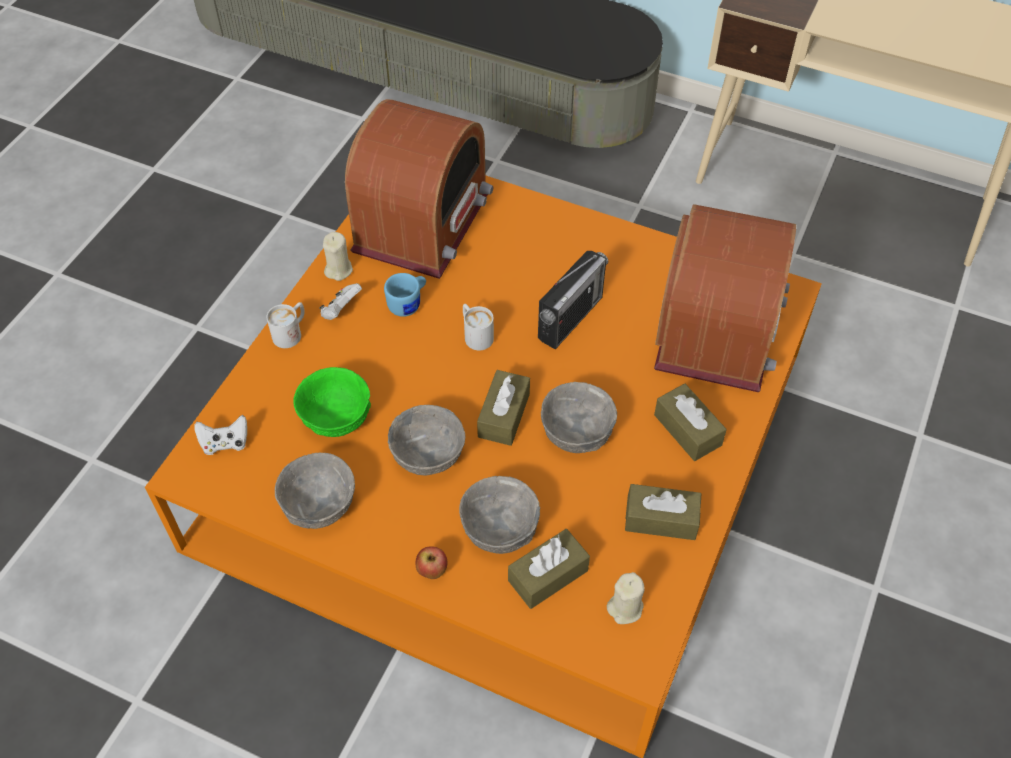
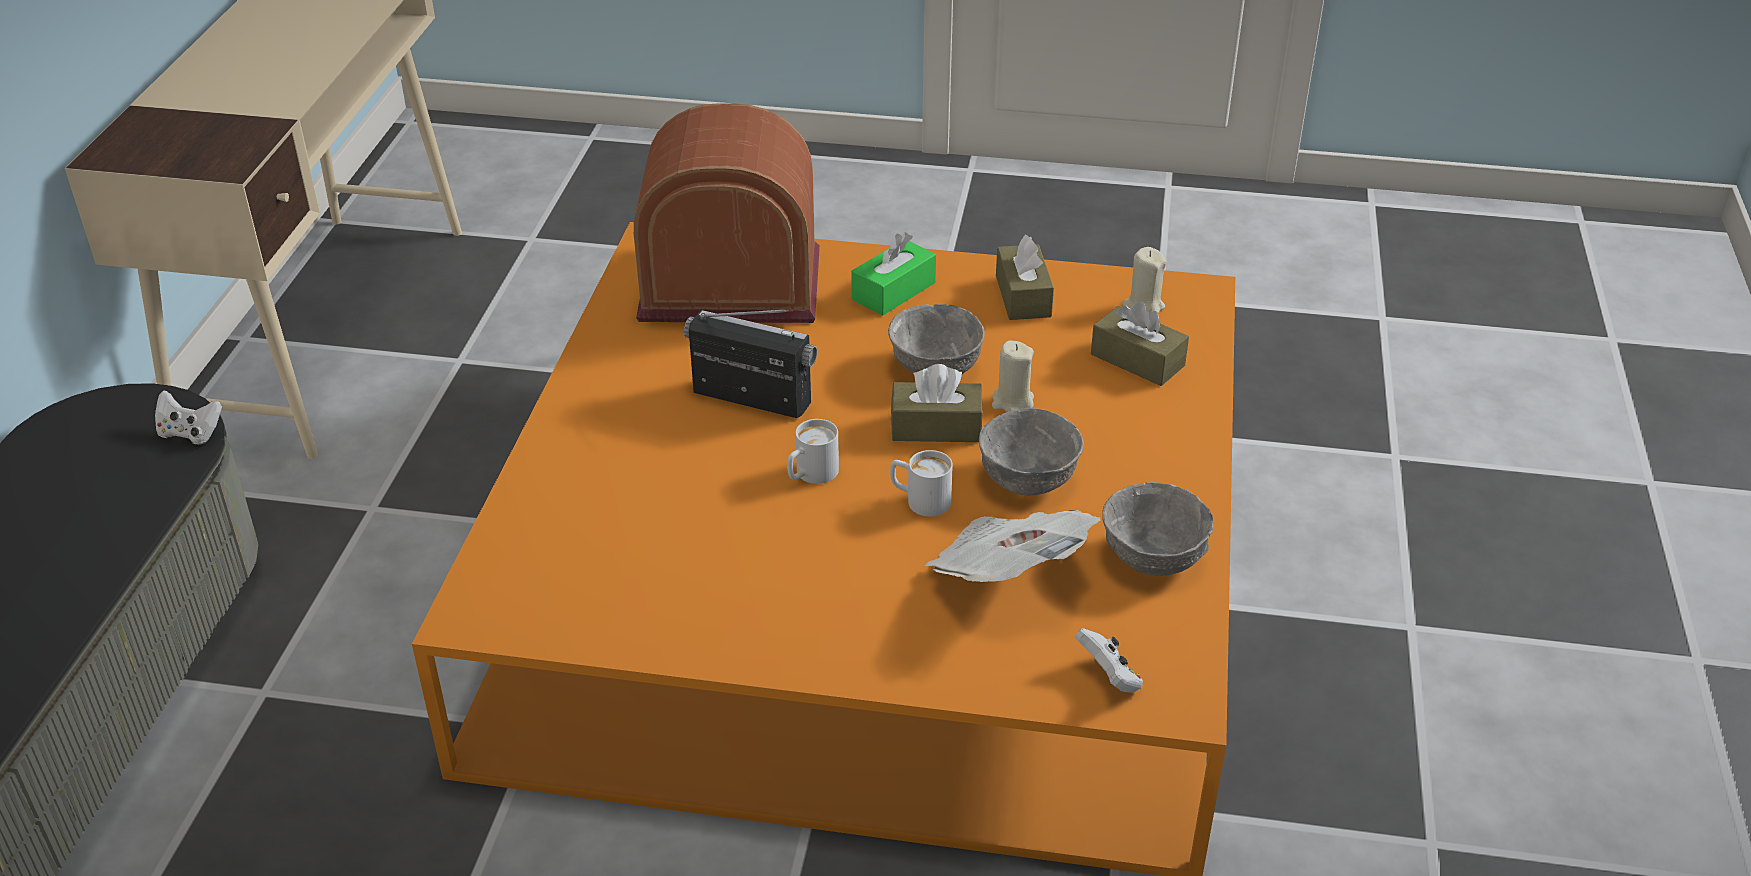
camera: 105 degrees left, 15 degrees down
white mug [266,302,305,348] -> white mug moved to [890,450,953,517]
green bowl [293,367,371,437] -> newspaper [925,510,1100,582]
white game controller [319,283,362,320] -> white game controller moved to [155,390,222,445]
beige candle [323,232,353,281] -> beige candle moved to [992,341,1034,412]
radio [345,99,493,279] -> none
blue mug [384,273,426,317] -> none
apple [416,547,447,579] -> none
grey bowl [459,476,540,554] -> none
brown tissue box [654,384,727,461] -> green tissue box [851,232,936,316]

